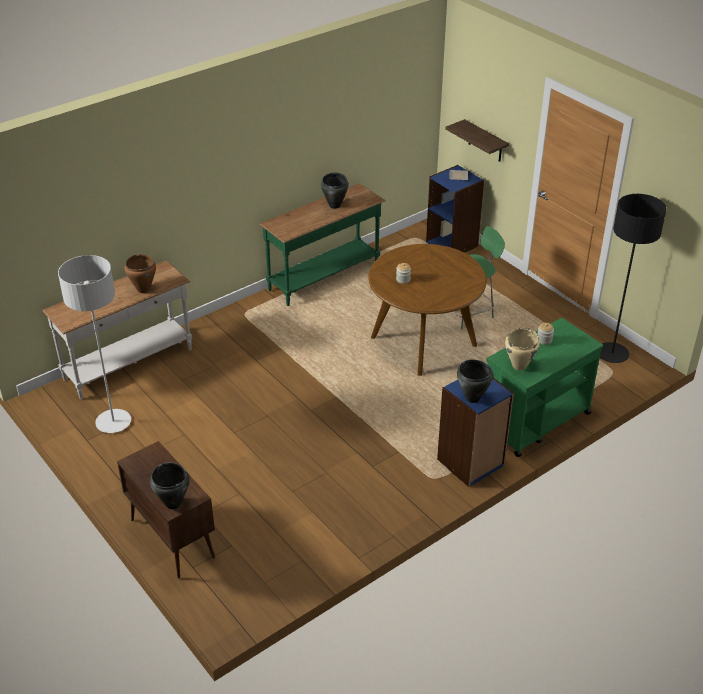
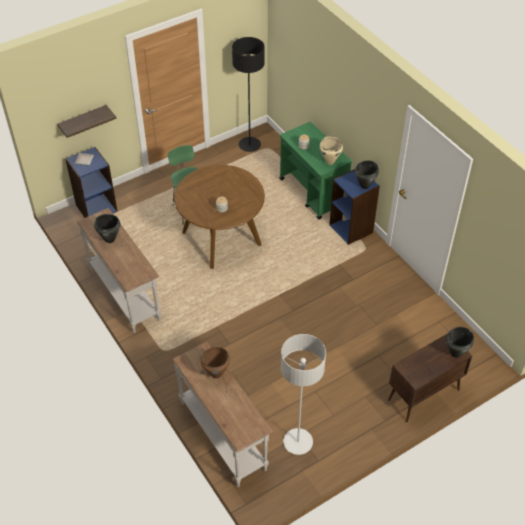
camera: 85 degrees left, 10 degrees up
green console table [260,184,386,306] -> white console table [77,208,161,333]

